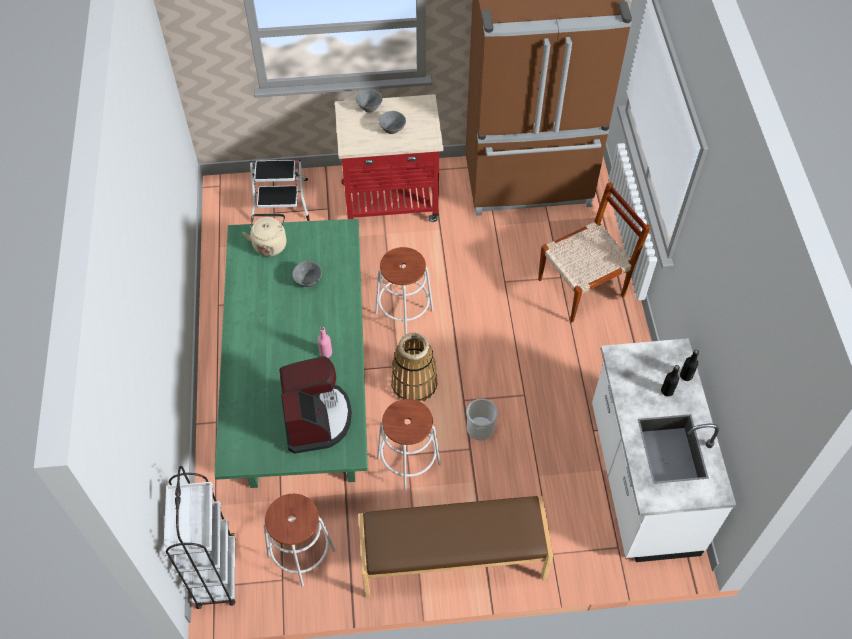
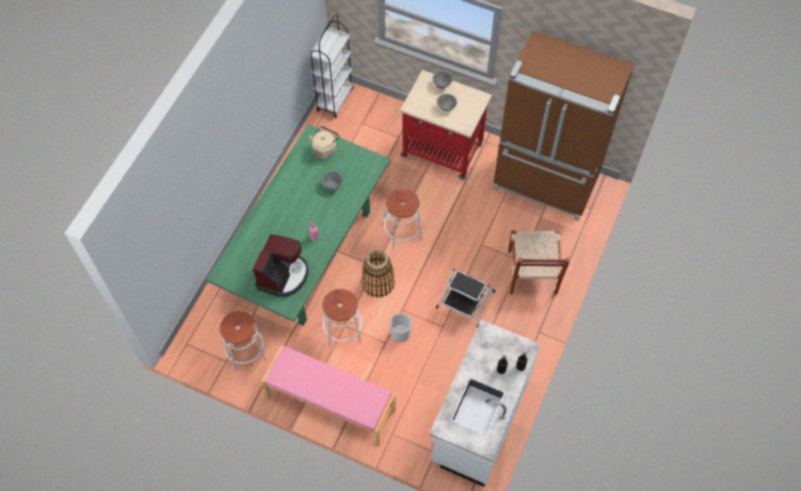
camera: 30 degrees right, 5 degrees up
white cart [163,466,236,609] -> white cart moved to [309,14,355,118]
step ladder [250,160,310,222] -> step ladder moved to [436,269,496,327]
brown bench [358,496,553,597] -> pink bench [261,345,396,447]
chair [538,182,651,322] -> chair turned 90 degrees clockwise [508,231,570,295]

